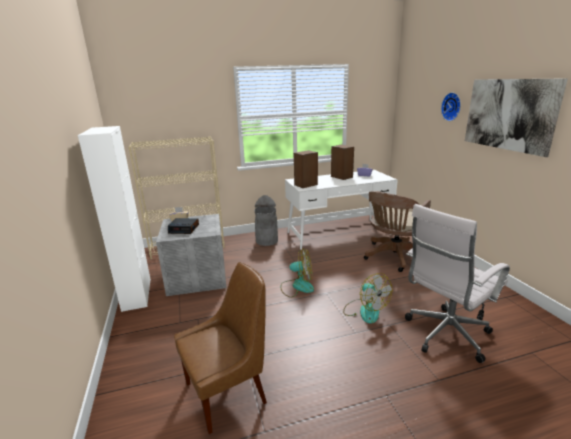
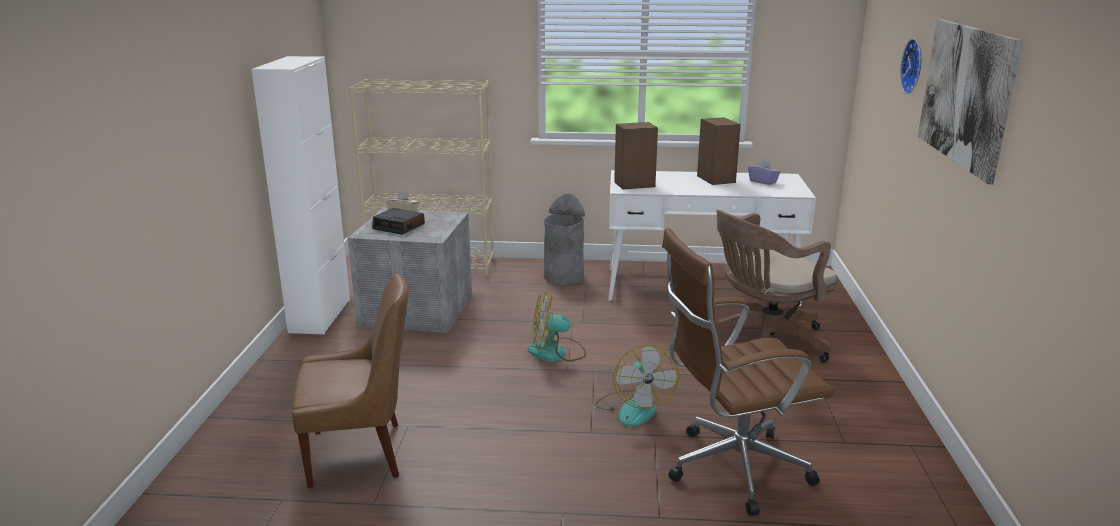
camera: 20 degrees right, 0 degrees up
fan [281,250,314,298] -> fan turned 150 degrees clockwise [528,292,586,362]
white office chair [405,204,510,363] -> brown office chair [662,228,835,516]

